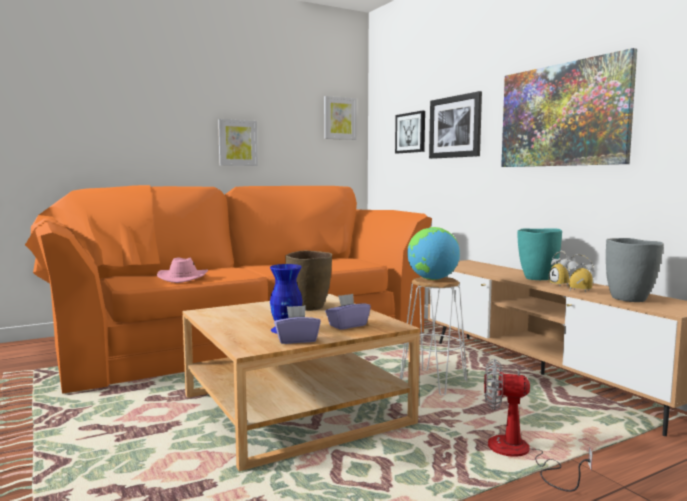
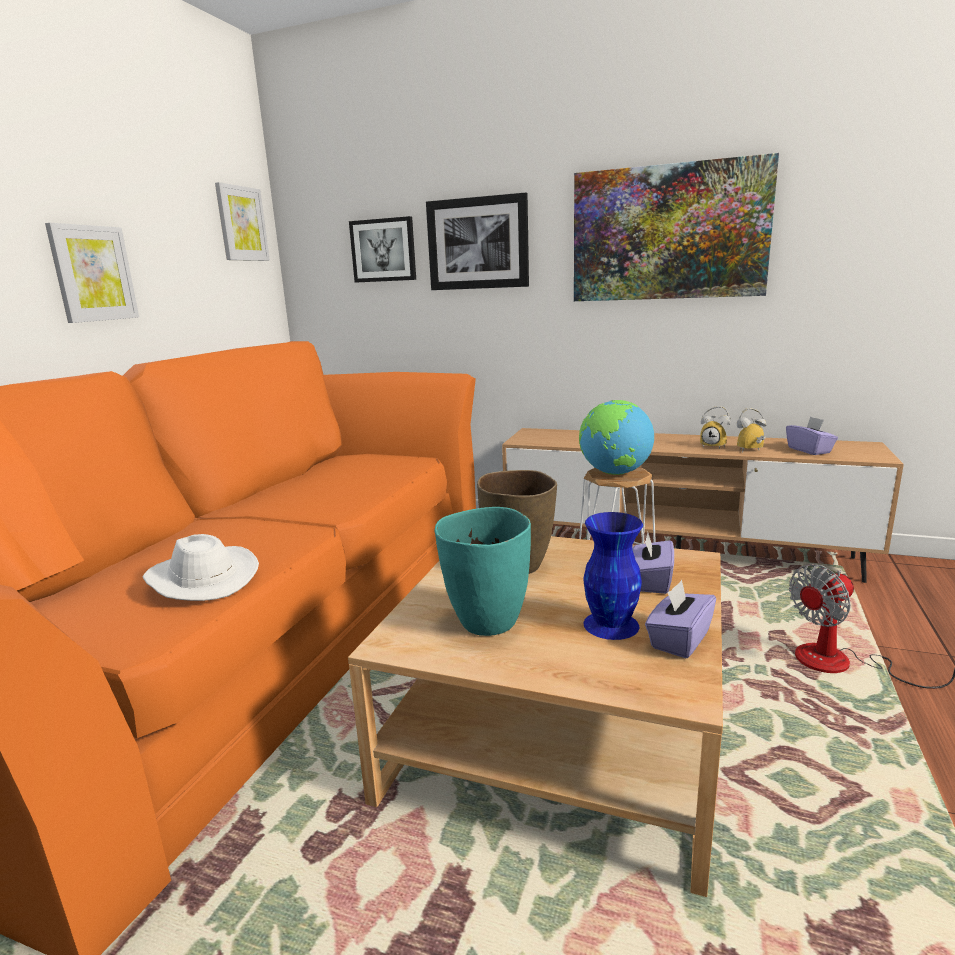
camera: 40 degrees left, 10 degrees up
pink hat [157,258,208,283] -> white hat [142,534,259,601]
turquoise vase [517,228,562,280] -> turquoise vase moved to [435,507,531,636]
grey vase [606,238,664,302] -> purple tissue box [786,416,838,455]

